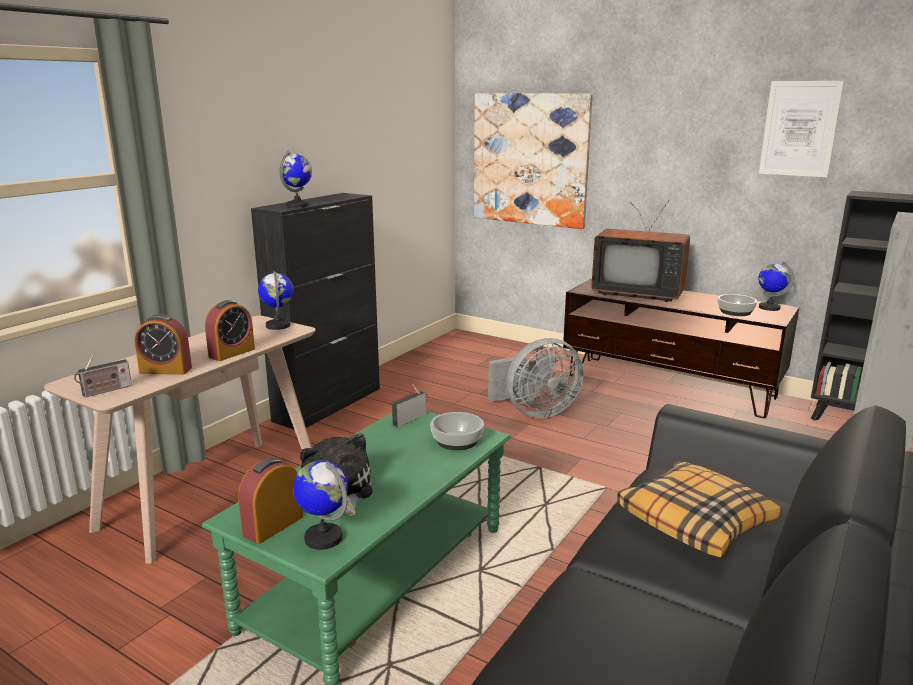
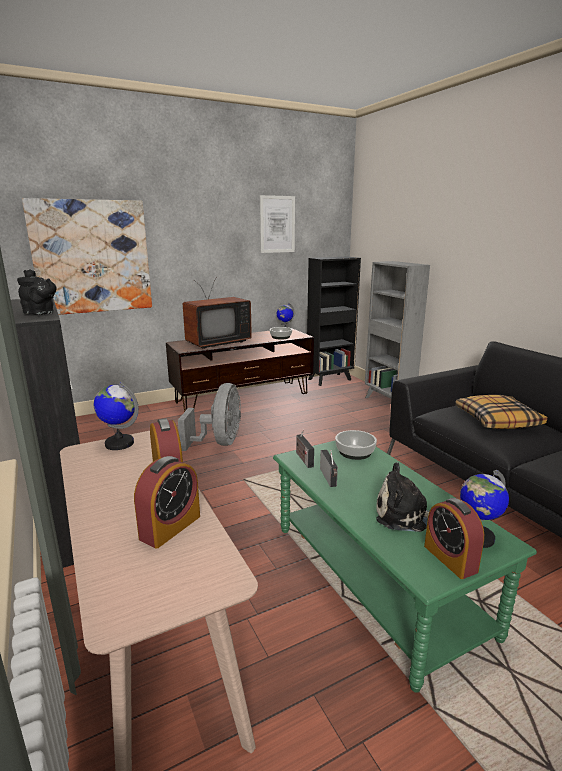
camera: 60 degrees left, 0 degrees up
radio [74,353,132,397] -> radio moved to [320,450,338,487]
globe [279,151,312,208] -> black teapot [17,269,57,315]

